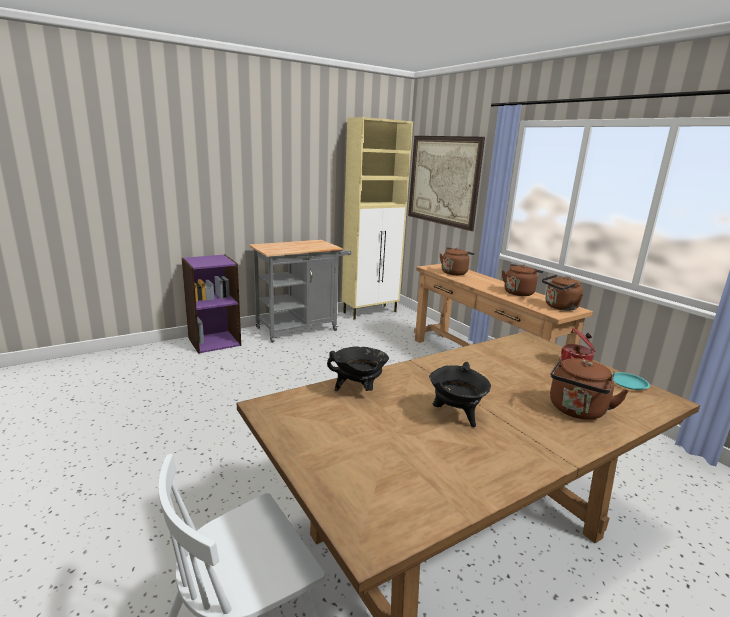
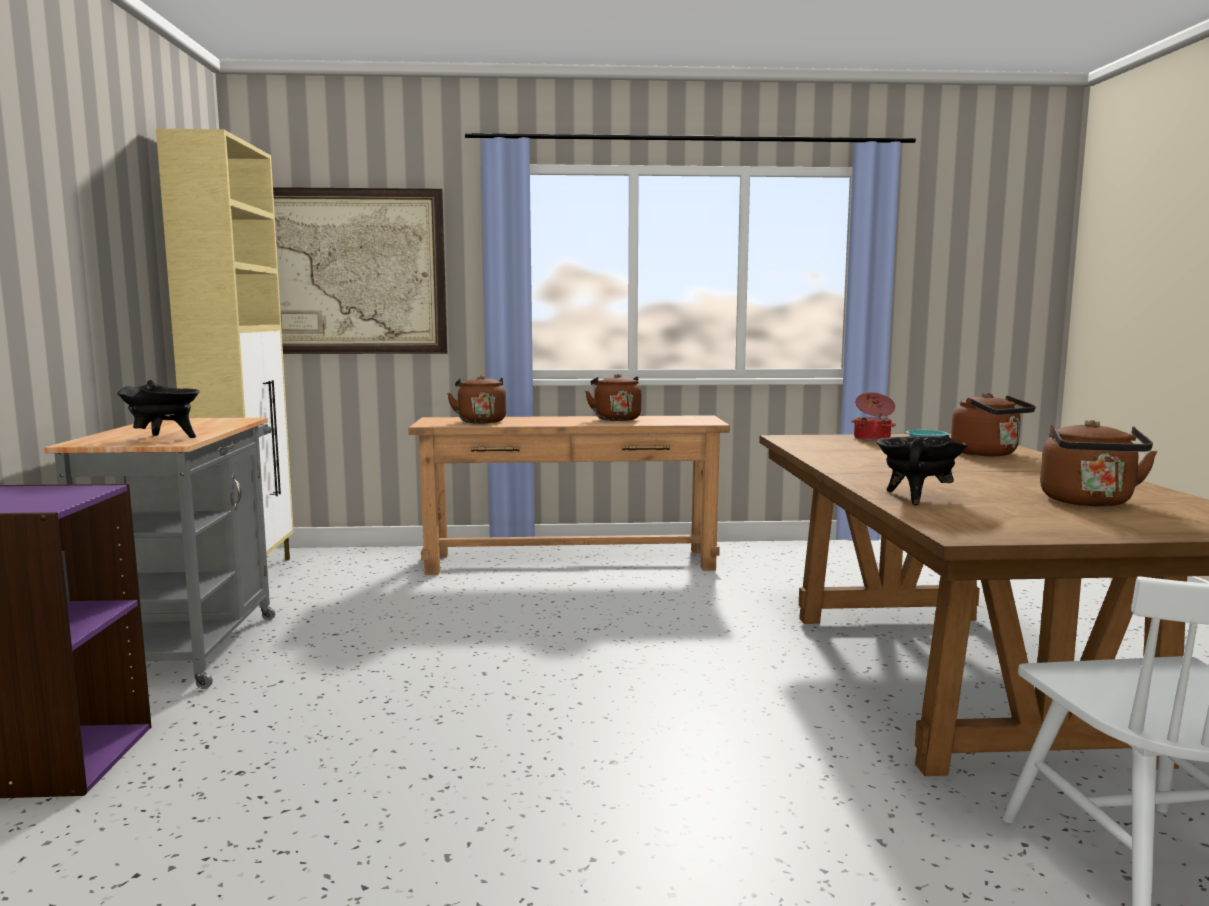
camera: 60 degrees left, 10 degrees down
black cooking pot [429,362,491,427] -> black cooking pot moved to [117,380,200,438]
brown kettle [542,275,583,311] -> brown kettle moved to [1040,420,1157,507]

